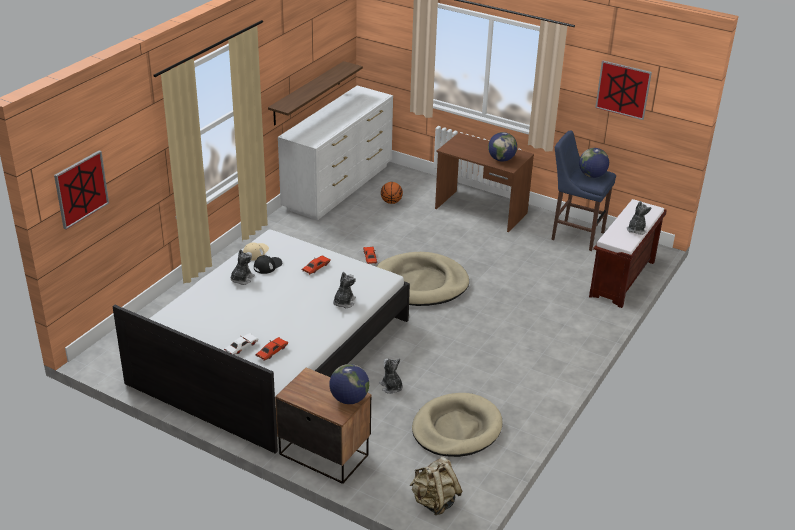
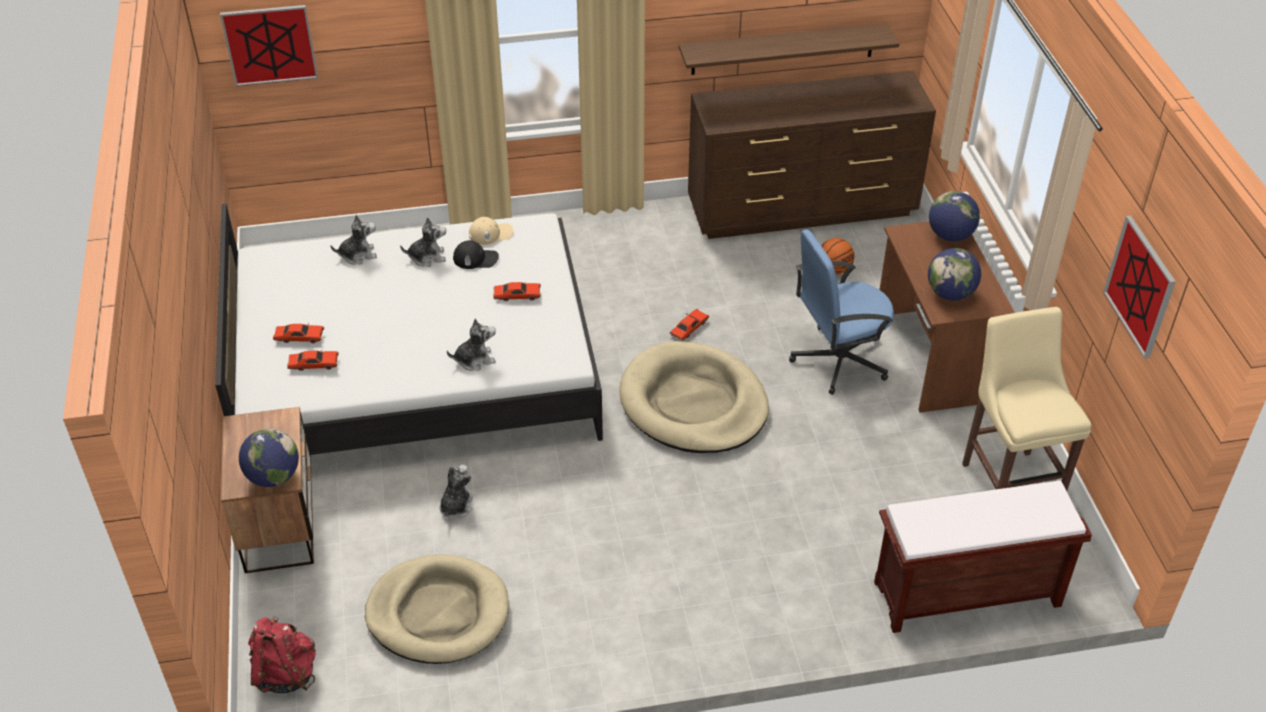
camera: 50 degrees right, 10 degrees up
white toy car [224,333,259,355] -> red toy car [273,324,324,344]
white dresser [278,86,393,220] -> brown dresser [688,71,936,239]
beige backpack [410,457,463,515] -> red backpack [248,616,316,693]
blue stool [551,130,616,251] -> beige stool [962,307,1091,491]
globe [579,148,609,178] -> globe moved to [929,191,980,241]
plush toy [627,201,652,235] -> plush toy moved to [331,214,377,264]
none -> blue office chair [789,229,894,395]

